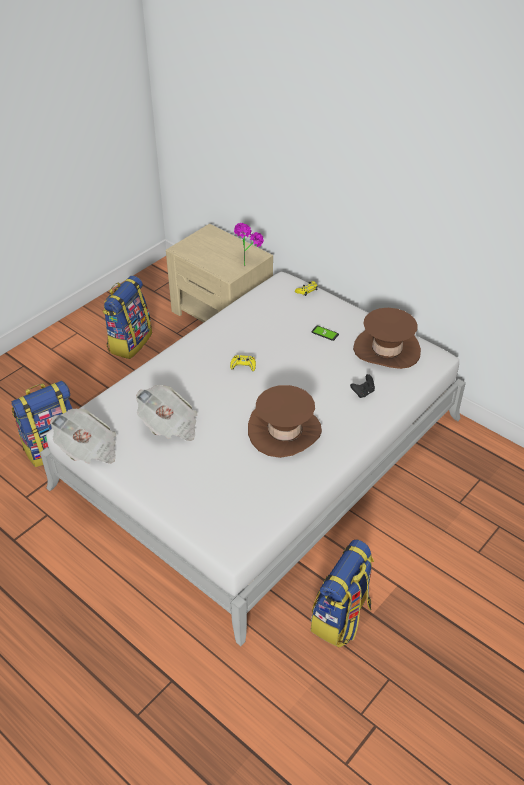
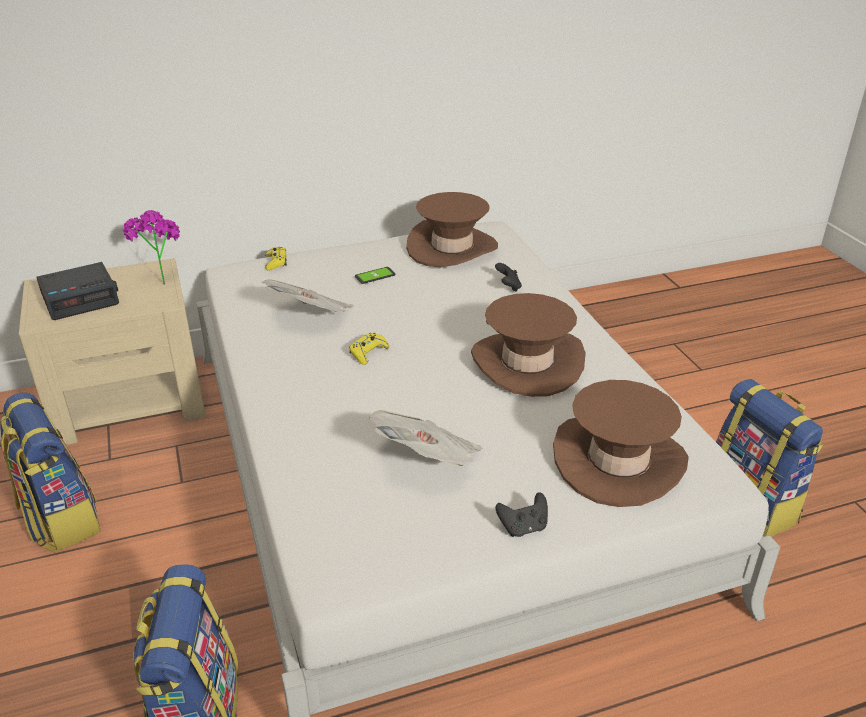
camera: 60 degrees left, 10 degrees down
newspaper [51,409,116,463] -> newspaper moved to [261,279,354,312]
none -> alarm clock [36,262,119,320]
none -> black game controller [496,492,548,537]
none -> brown hat [553,380,689,507]

